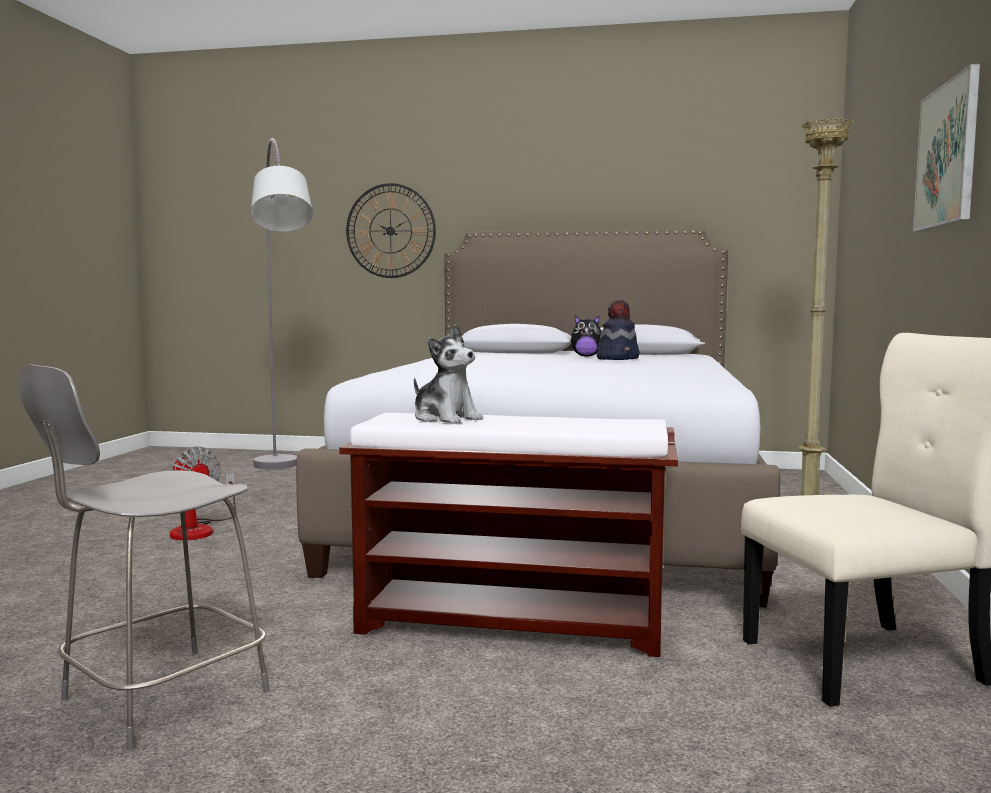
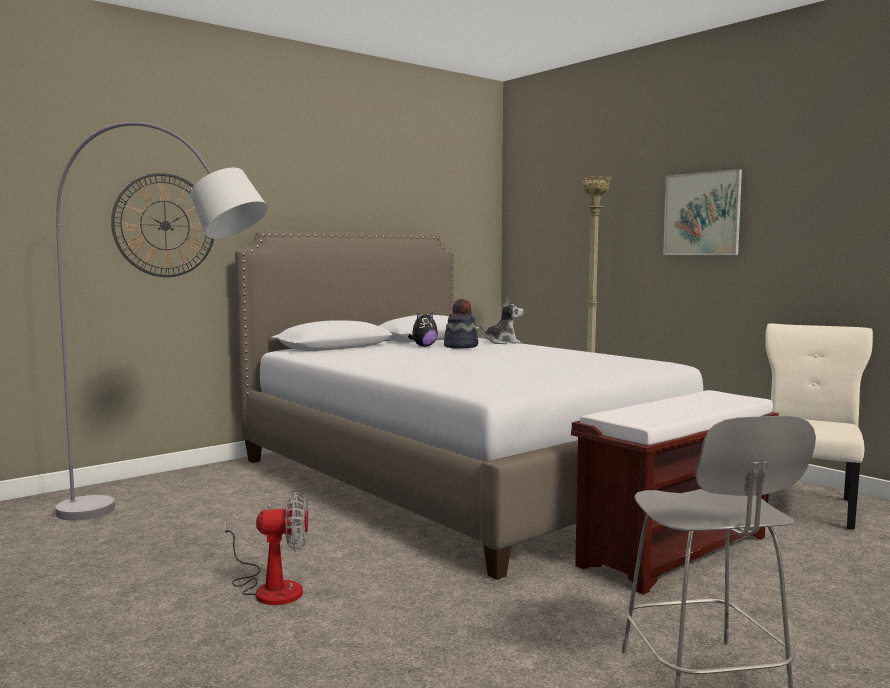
camera: 50 degrees left, 0 degrees up
plush toy [414,324,483,424] -> plush toy moved to [480,297,524,344]

